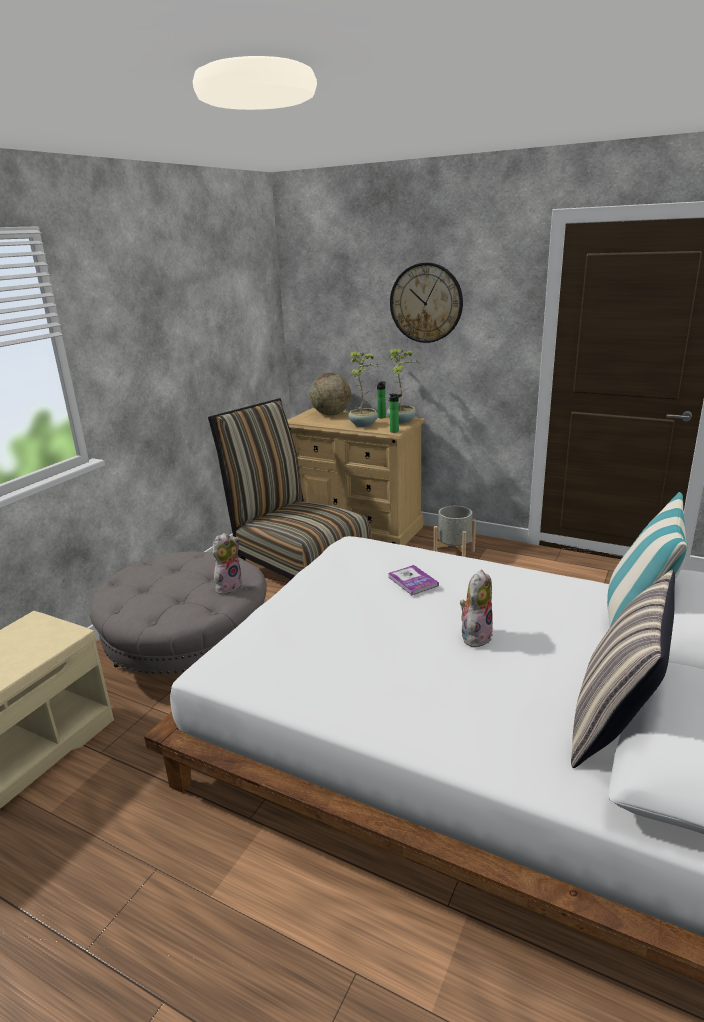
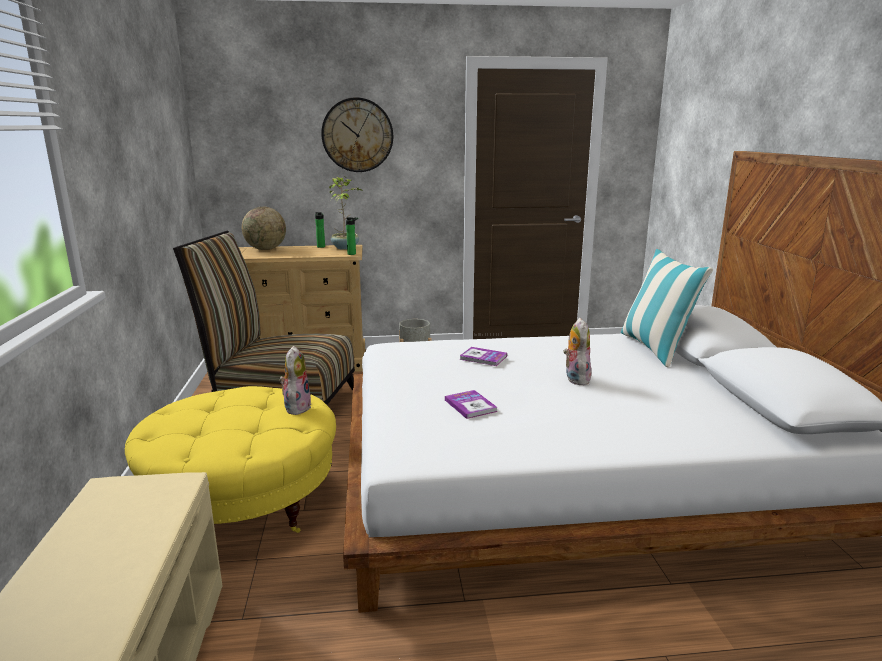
camera: 35 degrees left, 5 degrees down
grey ottoman [90,551,267,675] -> yellow ottoman [125,386,336,533]
potted plant [348,350,378,427] -> none
pillow [571,570,675,768] -> none
none -> book [445,390,497,419]

